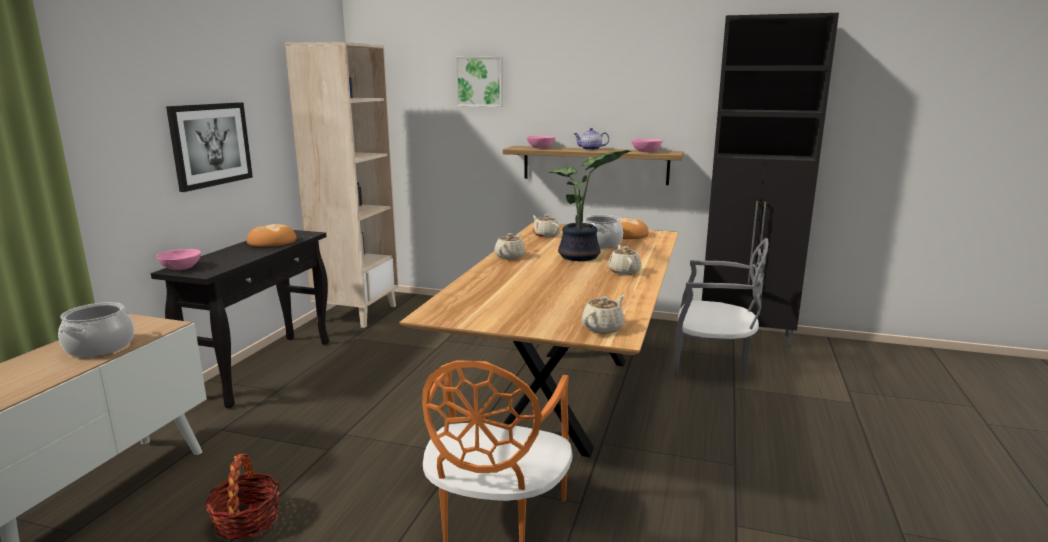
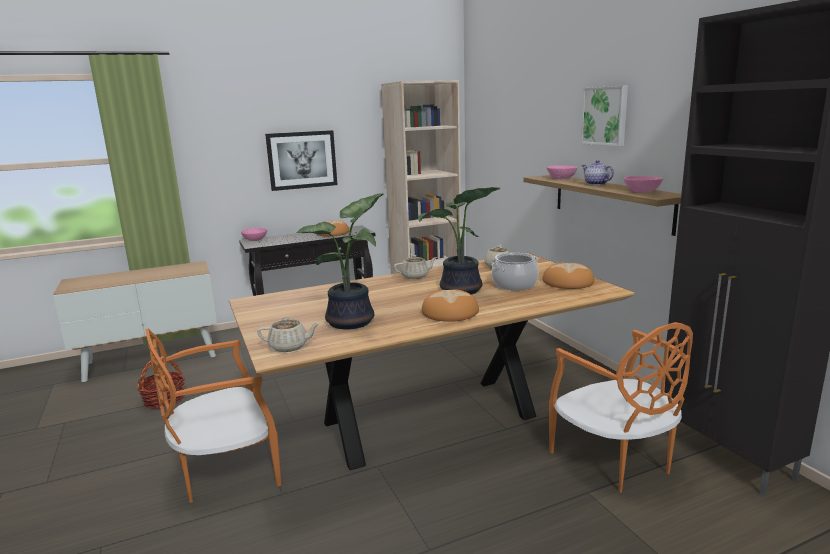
camera: 50 degrees right, 0 degrees up
cooking pot [58,302,134,357] -> none
picture [455,56,503,107] -> picture moved to [581,86,628,146]
beige teapot [608,245,641,275] -> bread [422,289,479,322]
grey chair [674,238,769,379] -> orange chair [549,322,693,492]
none -> potted plant [296,193,383,330]

